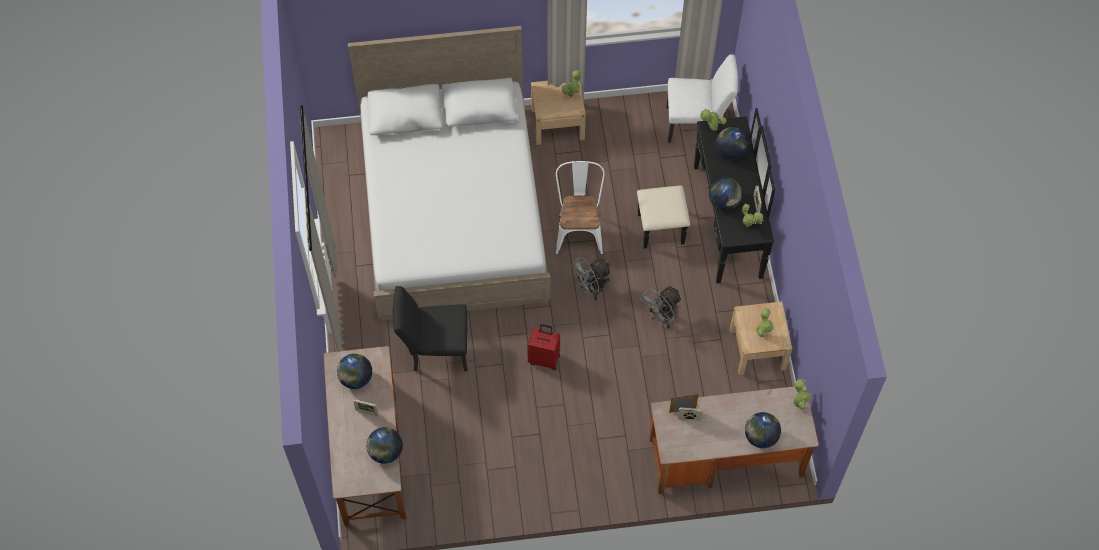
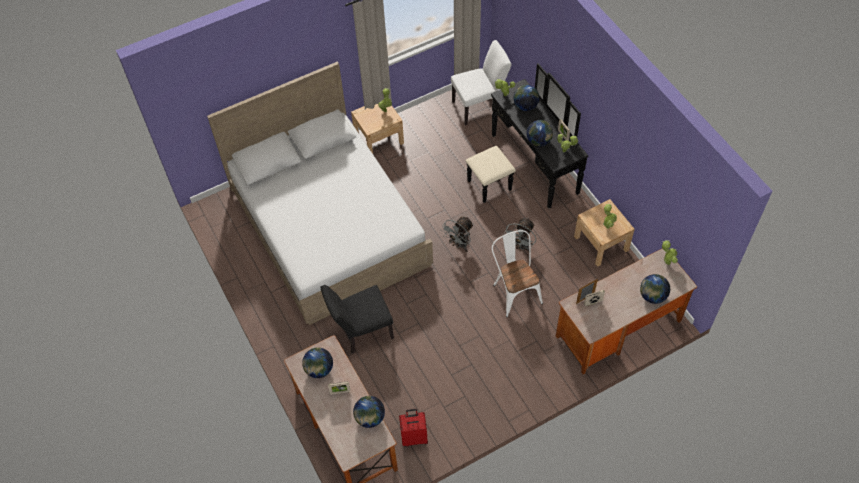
camera: 20 degrees left, 5 degrees down
red suitcase [527,324,560,370] -> red suitcase moved to [399,409,428,447]
white chair [556,161,605,255] -> white chair moved to [492,230,543,317]

